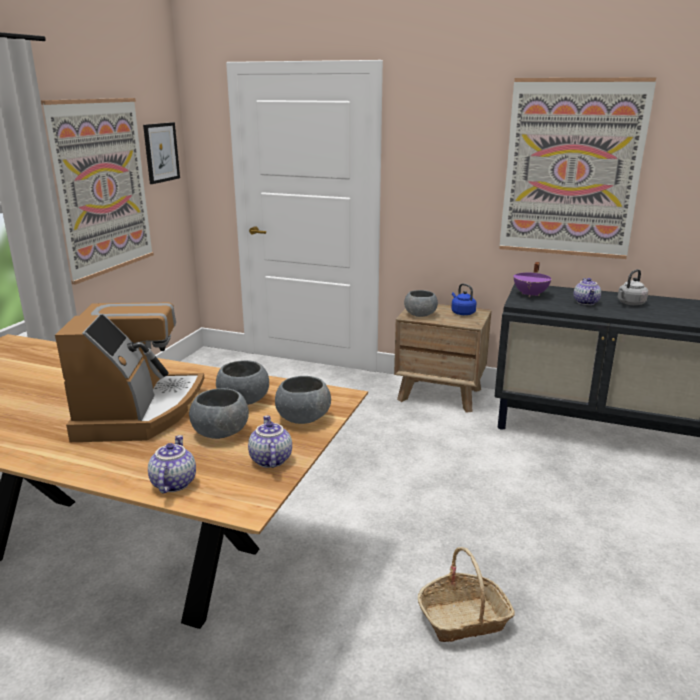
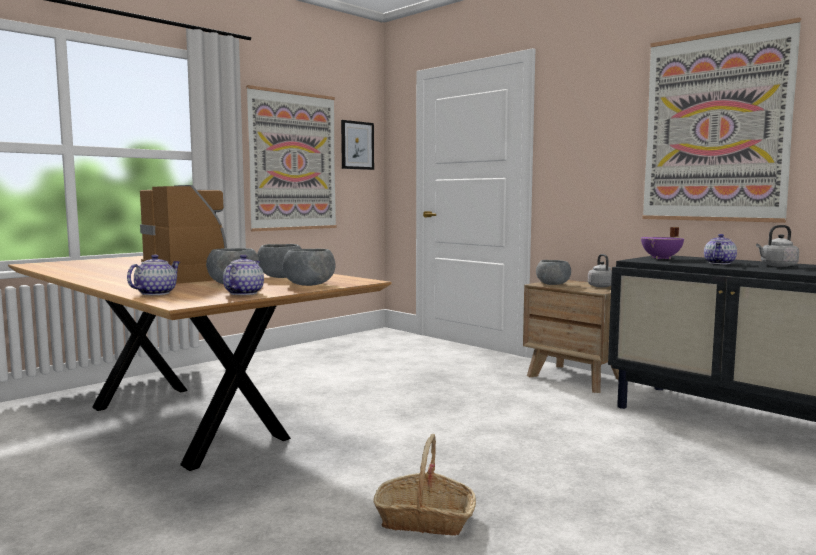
camera: 25 degrees right, 15 degrees down
coffee machine [55,302,204,442] -> coffee machine turned 60 degrees counterclockwise [140,185,227,284]
blue kettle [451,283,476,315] -> grey kettle [588,254,612,287]

